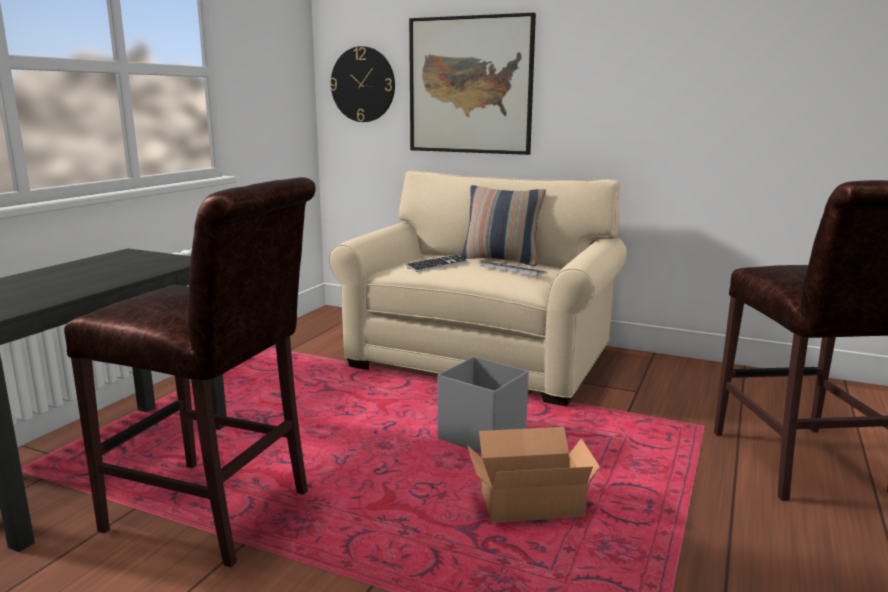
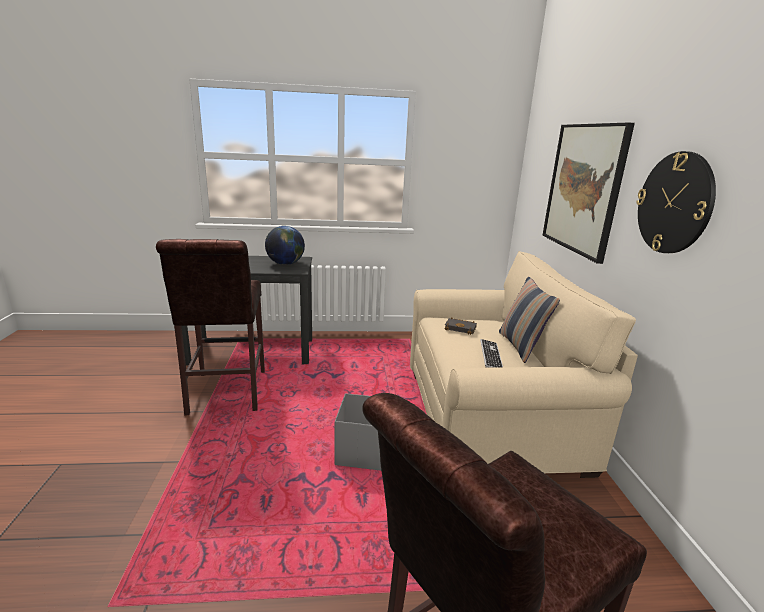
camera: 60 degrees right, 5 degrees up
wall clock [330,46,395,122] -> wall clock moved to [636,151,716,253]
keyboard [405,255,468,272] -> black book [444,318,477,335]
cardboard box [468,427,600,523] -> none
none -> globe [265,226,305,265]

